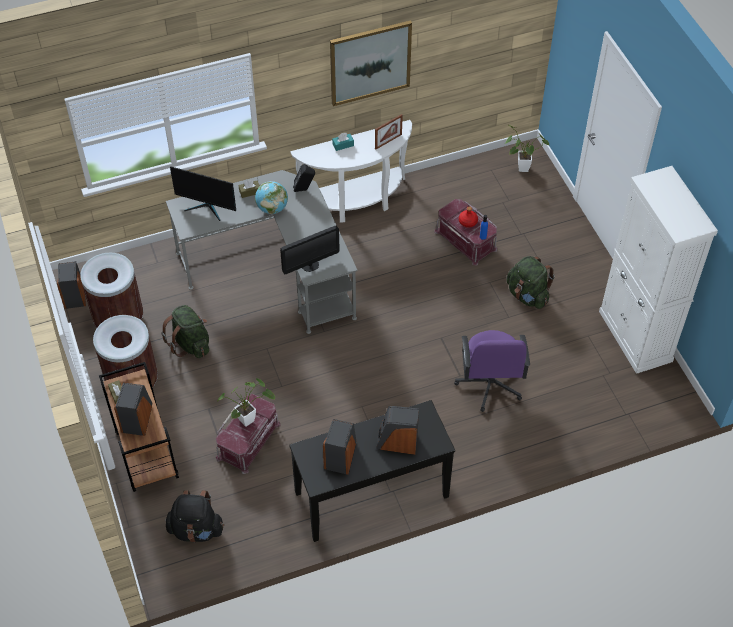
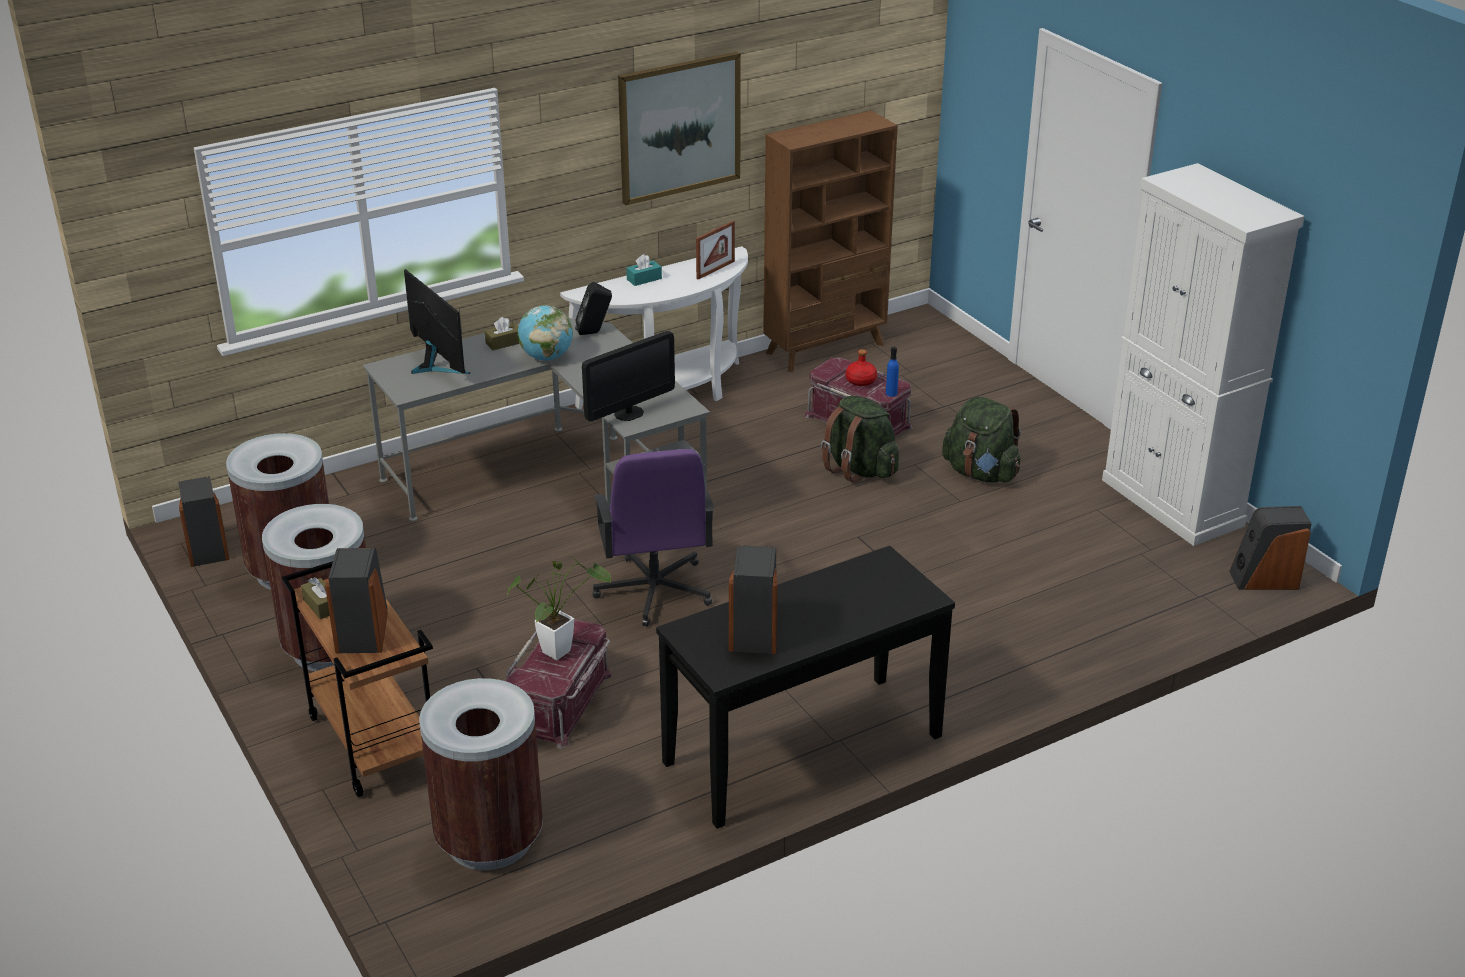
camera: 10 degrees left, 20 degrees down
green backpack [161,305,209,358] -> green backpack moved to [821,396,899,483]
black backpack [165,490,224,542] -> brown trash can [419,678,543,870]
monitor [170,166,236,221] -> monitor turned 135 degrees counterclockwise [404,269,470,374]
speaker [376,406,419,455] -> speaker moved to [1229,506,1312,590]
purple office chair [454,330,530,412] -> purple office chair moved to [593,449,714,627]
potted plant [505,125,549,172] -> none
none -> brown bookcase [763,110,898,372]

